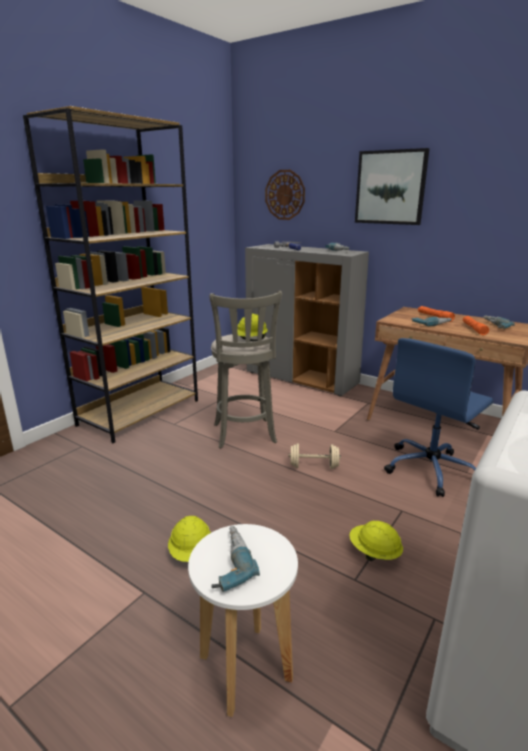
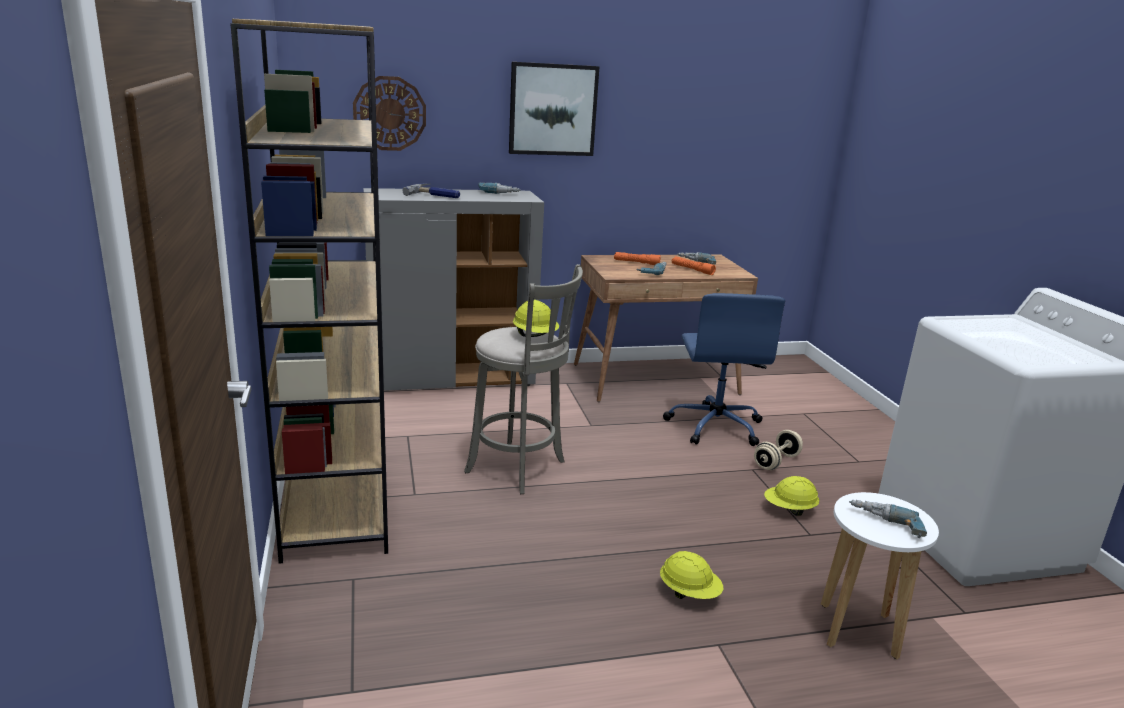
camera: 50 degrees left, 0 degrees up
beige dumbbell [288,443,341,469] -> beige dumbbell moved to [754,430,803,470]

